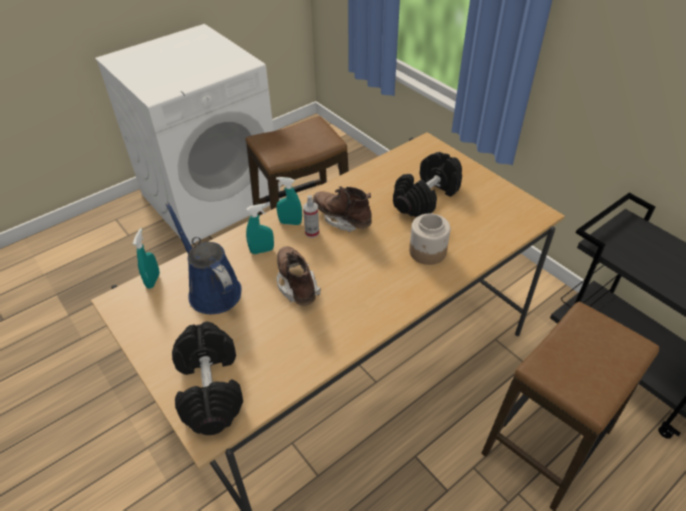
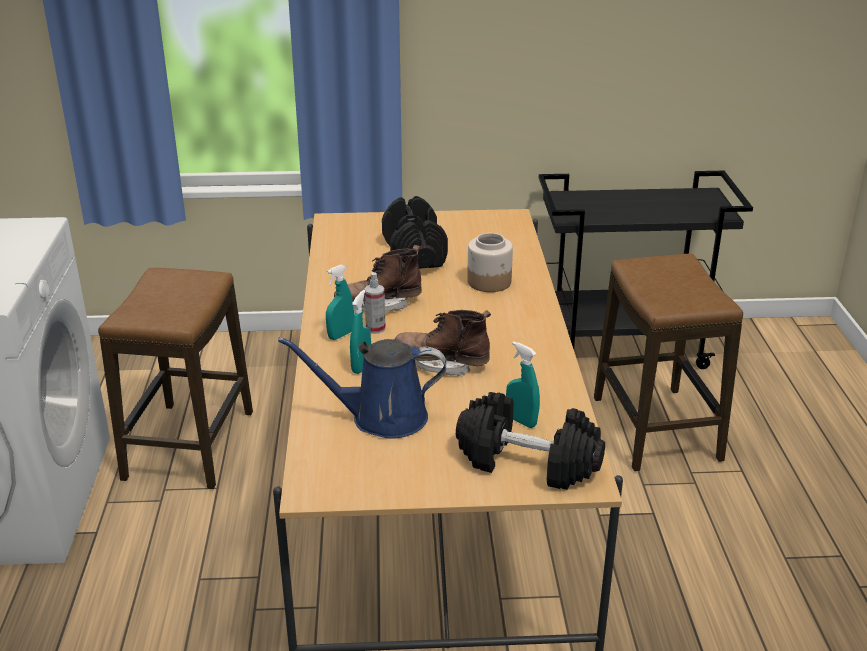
camera: 55 degrees left, 15 degrees down
turquoise spray bottle [133,228,160,289] -> turquoise spray bottle moved to [506,341,540,428]

